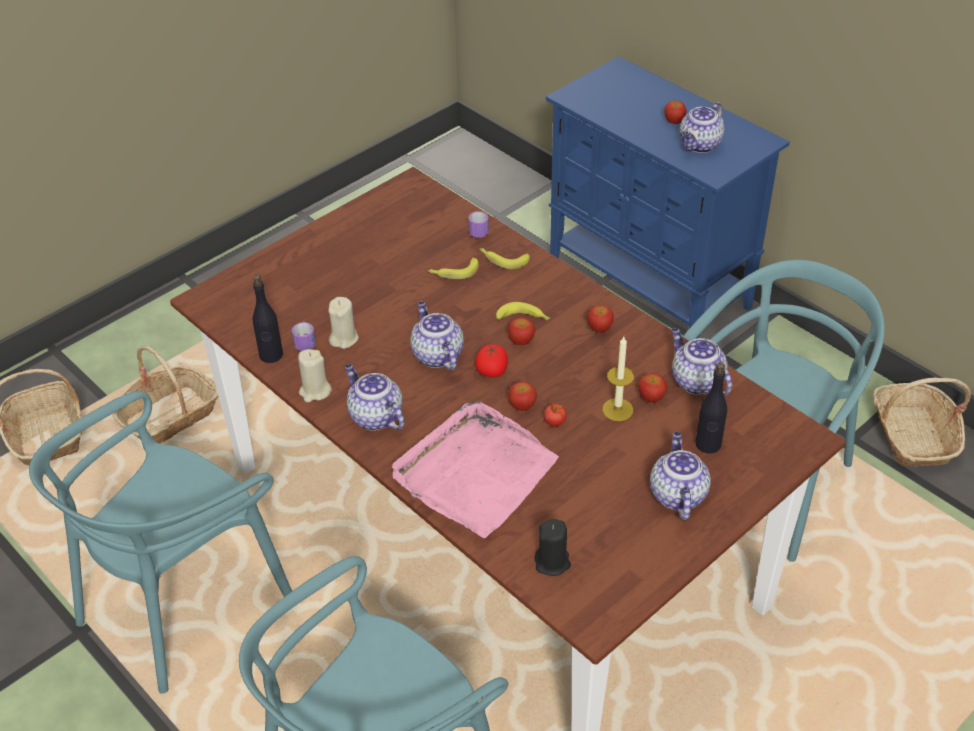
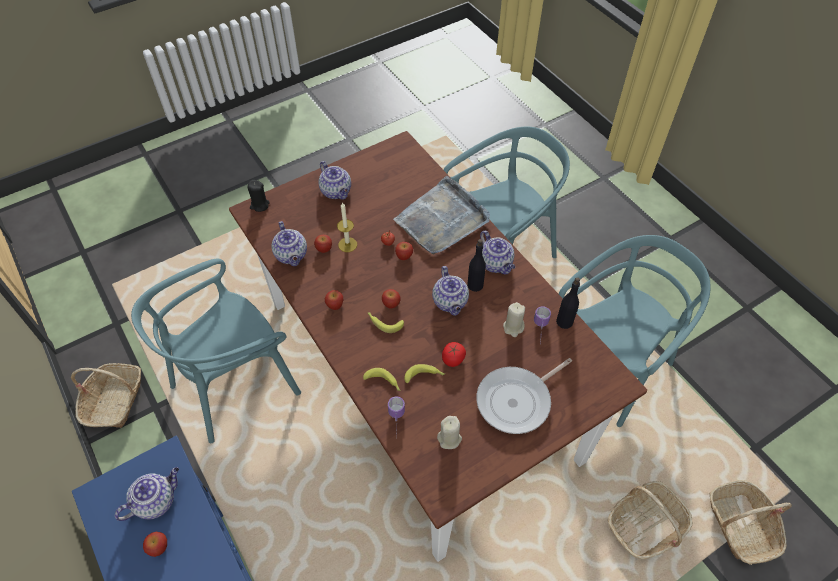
camera: 170 degrees left, 10 degrees up
beige candle [298,349,332,402] -> beige candle moved to [437,416,462,449]
pink tray [392,402,559,538] -> grey tray [393,176,490,255]
tomato [475,344,508,378] -> tomato moved to [442,342,466,367]
black candle [534,519,571,576] -> black candle moved to [247,180,270,212]
teapot [650,432,711,520] -> teapot turned 45 degrees counterclockwise [319,161,351,199]
black bottle [695,362,727,454] -> black bottle moved to [467,239,486,292]
none -> frying pan [476,358,572,434]

